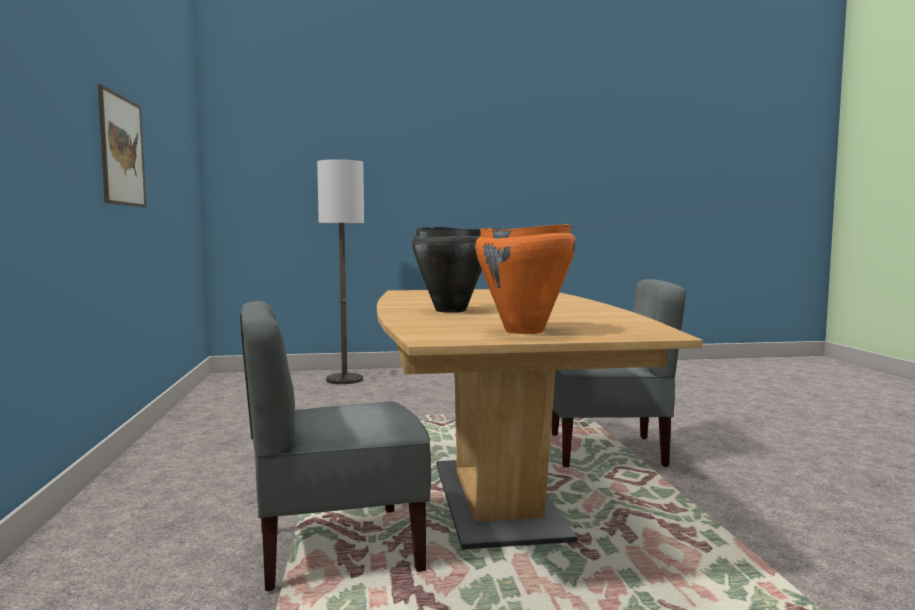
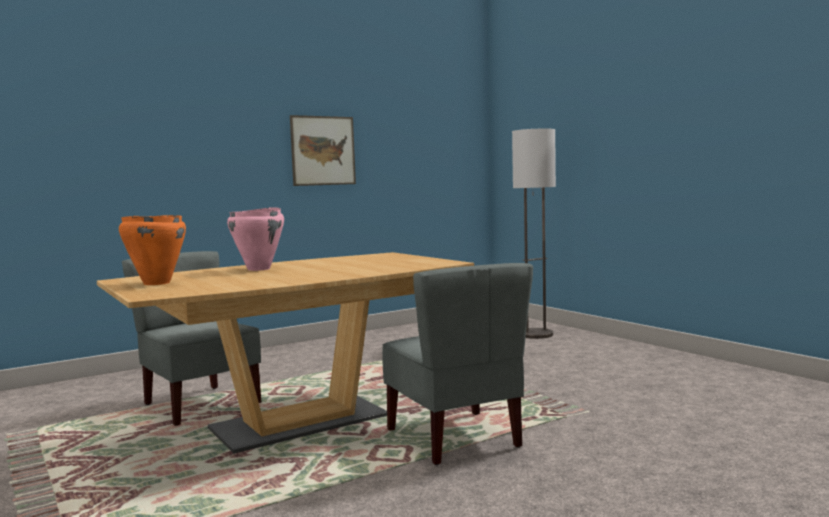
camera: 65 degrees right, 0 degrees up
black cooking pot [412,226,482,313] -> pink cooking pot [227,207,284,271]

